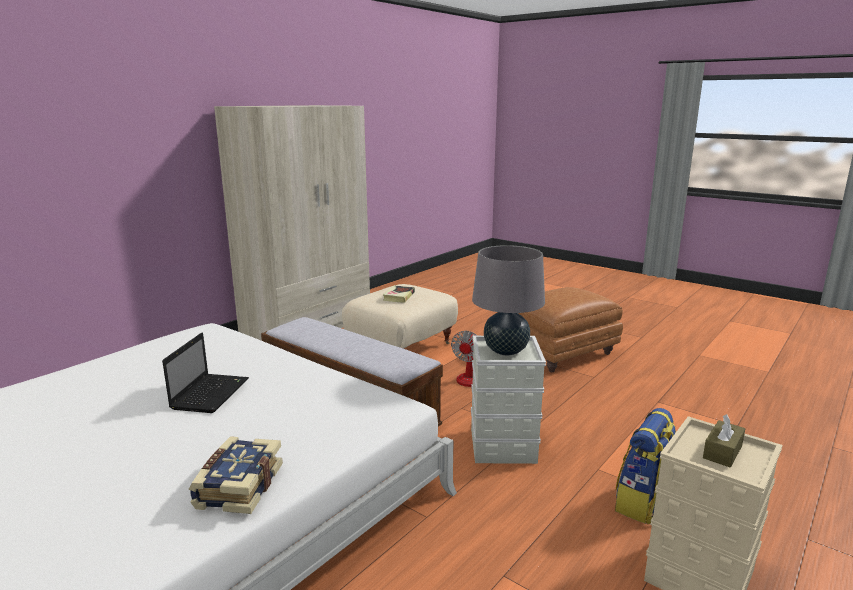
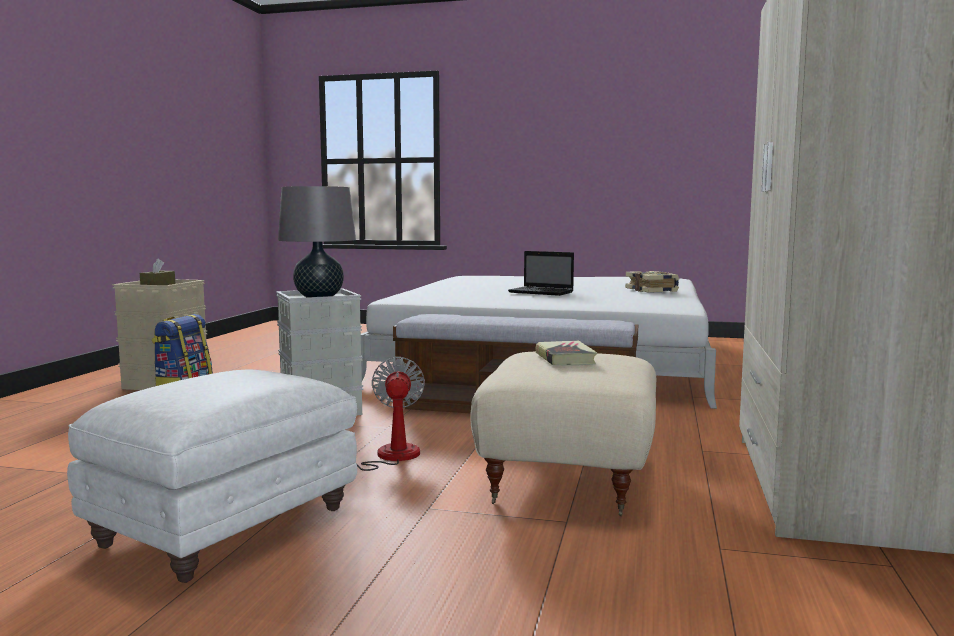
camera: 155 degrees right, 10 degrees down
laptop [162,333,249,413] -> laptop turned 45 degrees counterclockwise [508,251,574,296]
book [189,436,283,514] -> book moved to [625,271,679,293]
brown ottoman [518,287,623,373] -> white ottoman [67,370,357,583]

